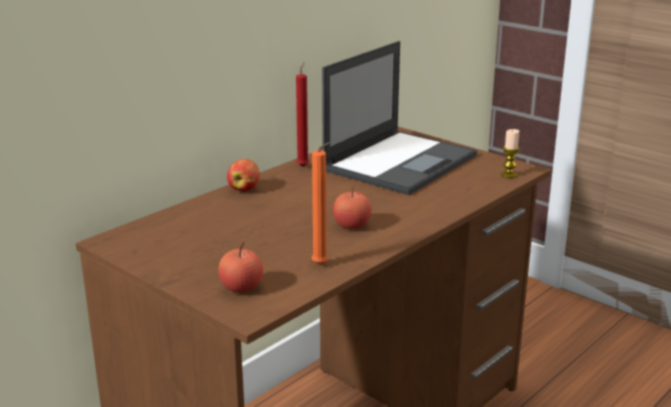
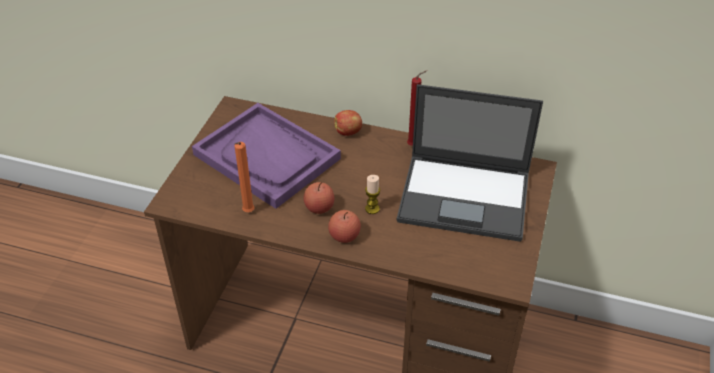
camera: 65 degrees right, 20 degrees up
apple [218,242,263,293] -> apple moved to [328,210,361,243]
candle [501,129,519,178] -> candle moved to [365,175,380,214]
none -> purple tray [192,103,341,209]

